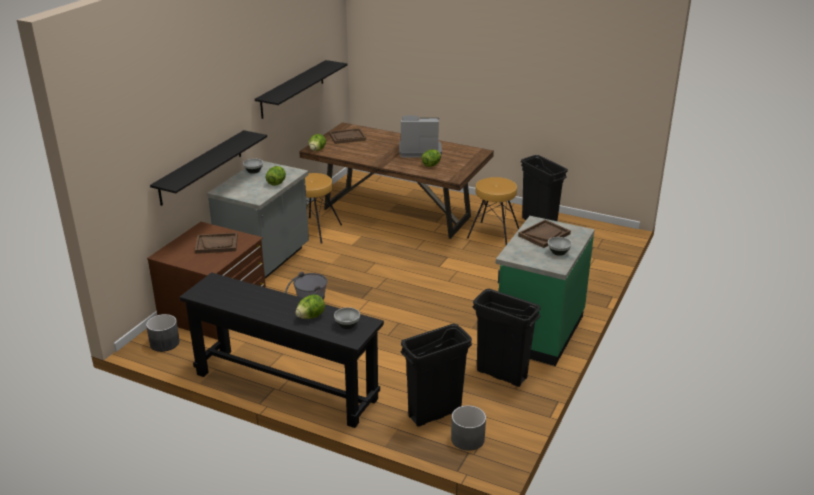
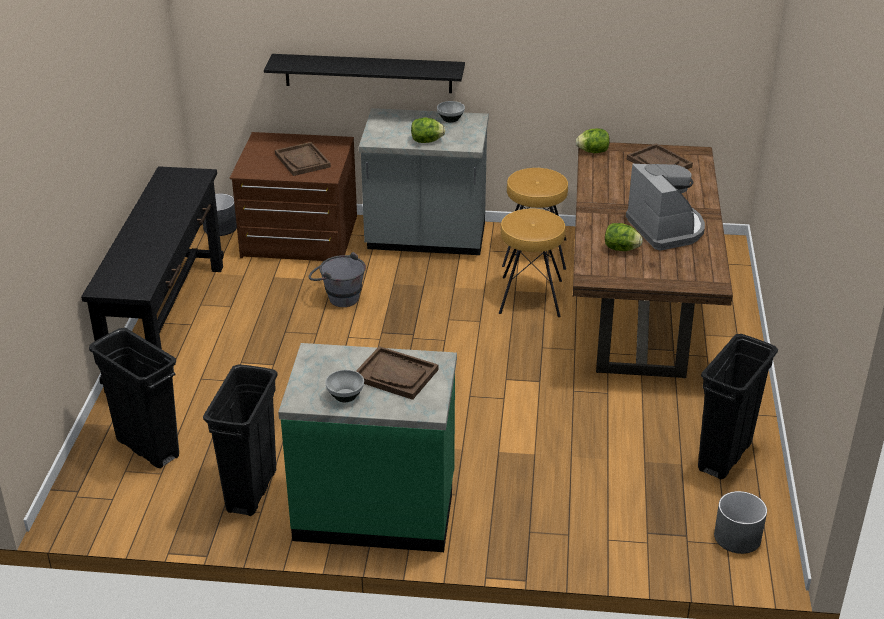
camera: 70 degrees right, 5 degrees up
black shelf [255,60,347,119] -> none
lettuce [295,294,325,319] -> none
bowl [334,307,360,329] -> none
grey planter [451,405,486,451] -> grey planter moved to [714,491,767,554]
brown stool [467,177,519,245] -> brown stool moved to [499,208,565,317]

